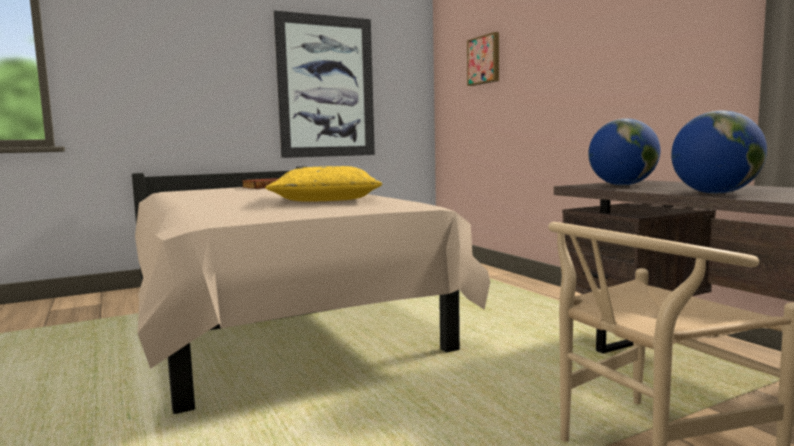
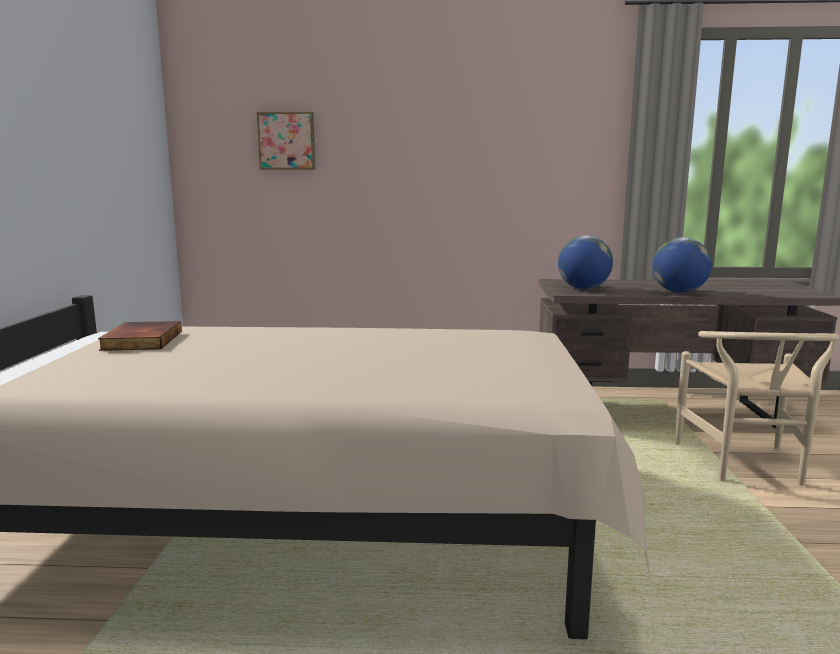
camera: 60 degrees left, 5 degrees up
yellow pillow [265,166,382,202] -> none
picture [274,11,375,158] -> none

